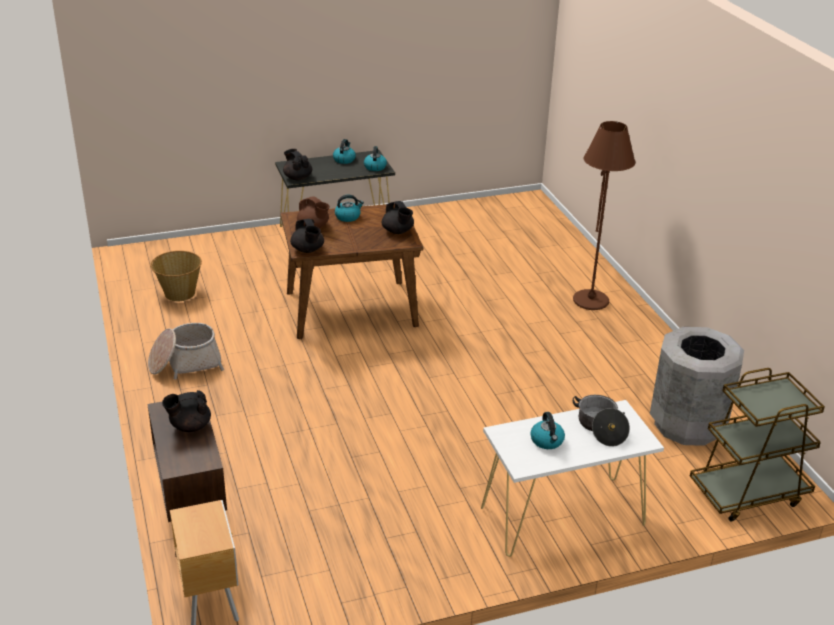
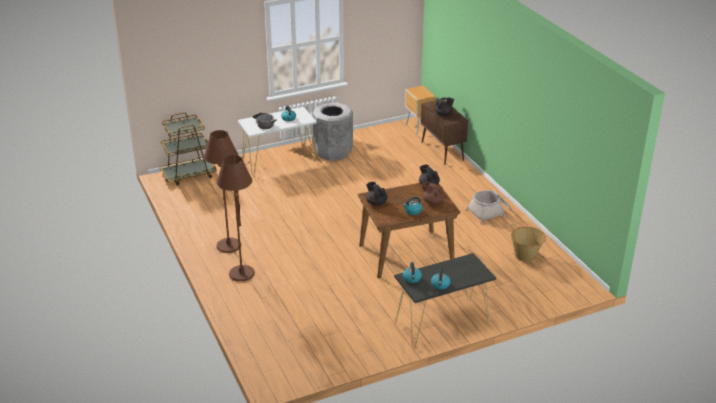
camera: 175 degrees right, 0 degrees up
black teapot [283,149,312,180] -> none
grey trash can [650,327,744,446] -> grey trash can moved to [313,103,353,161]
none -> brown floor lamp [204,130,241,253]

